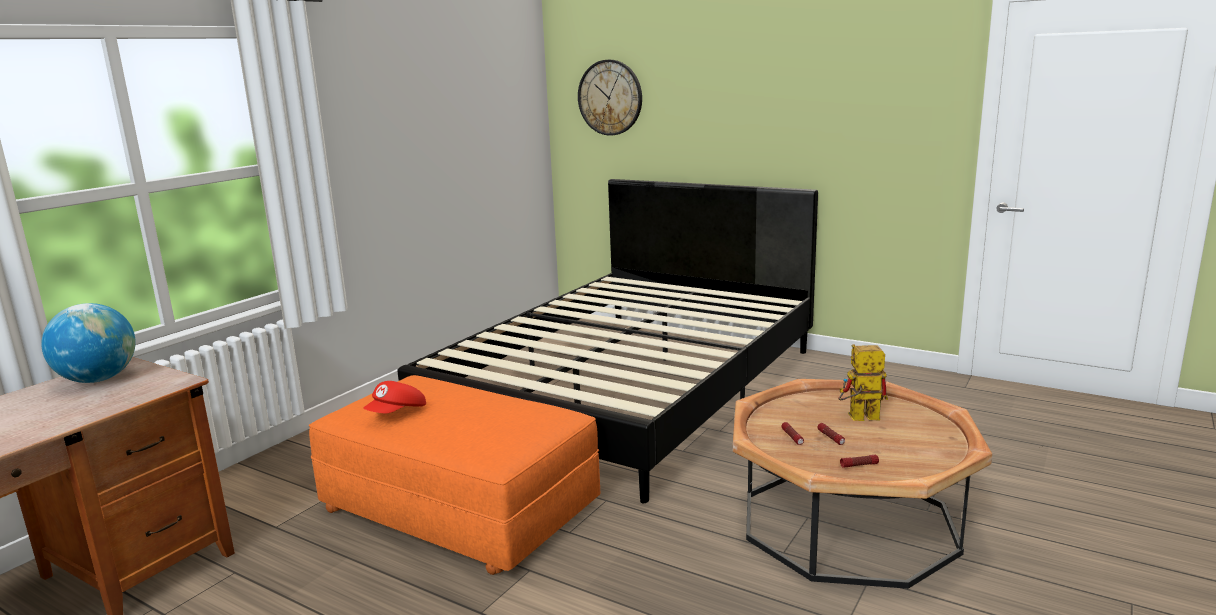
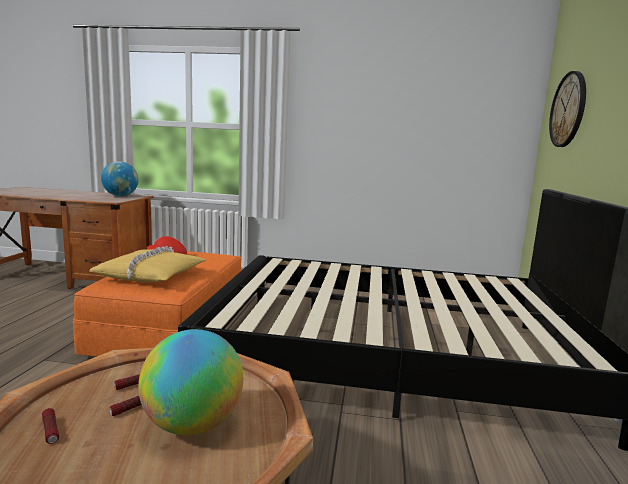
camera: 65 degrees right, 5 degrees down
toy robot [838,344,888,421] -> globe [138,329,243,435]
none -> yellow pillow [89,246,206,282]

